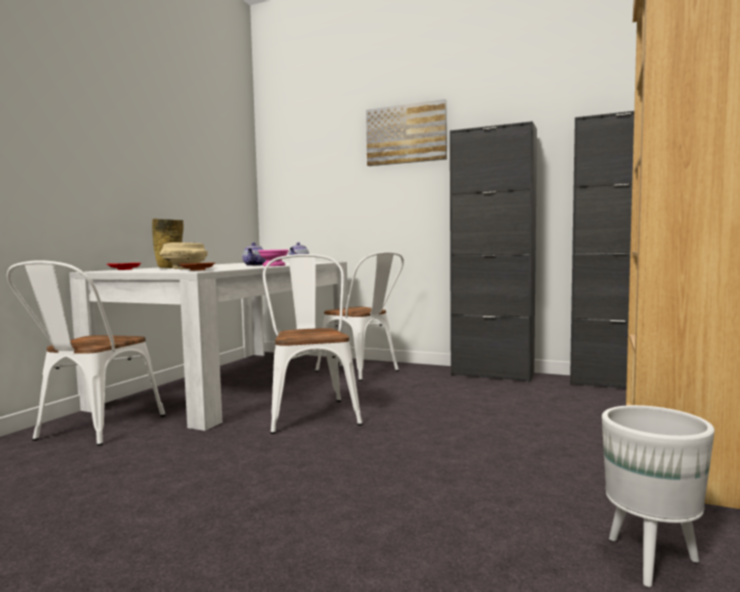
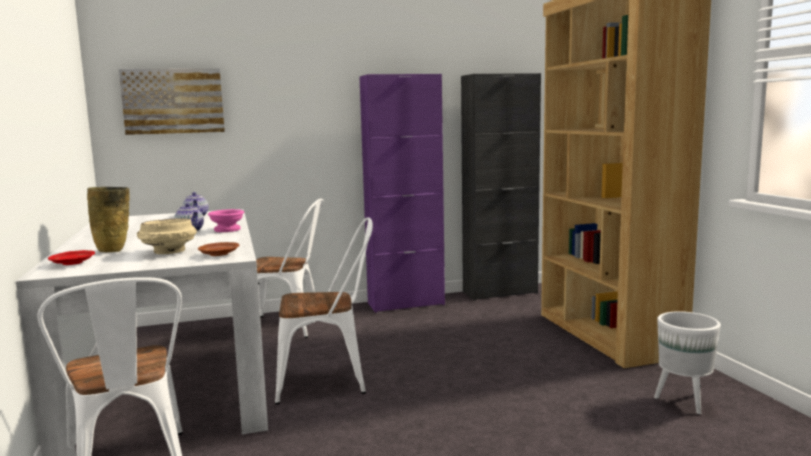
camera: 40 degrees left, 5 degrees up
white chair [263,254,363,434] -> white chair turned 135 degrees clockwise [275,217,373,405]
picture [366,99,447,166] -> picture moved to [119,68,225,135]
black cabinet [450,121,537,382] -> purple cabinet [359,74,445,313]

